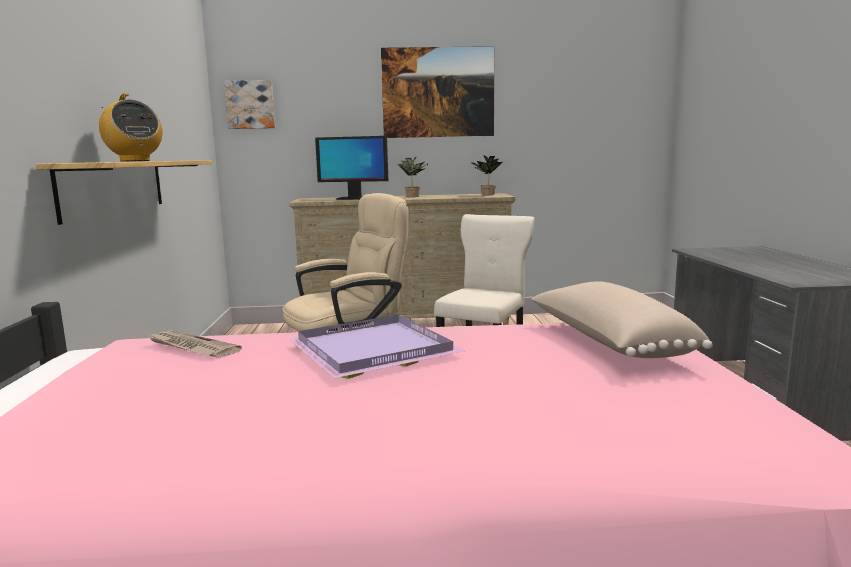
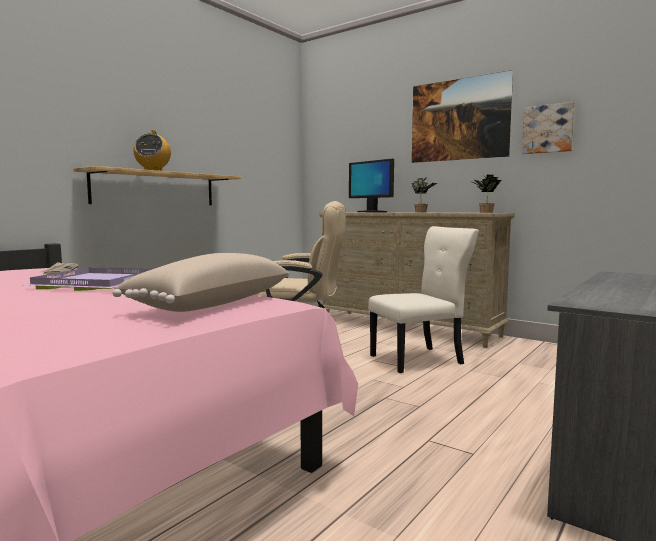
camera: 40 degrees right, 5 degrees down
picture [224,80,275,129] -> picture moved to [522,102,575,154]

